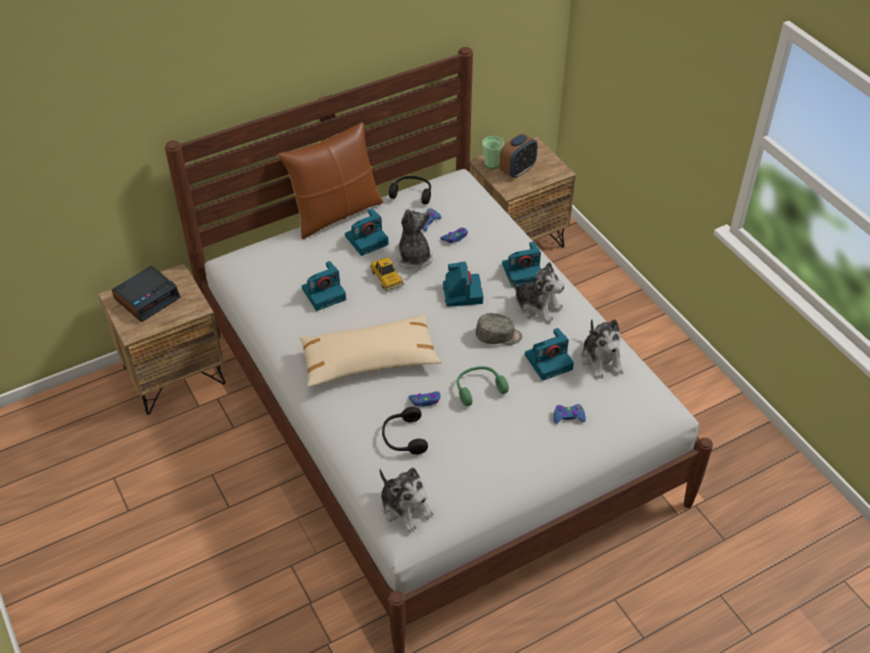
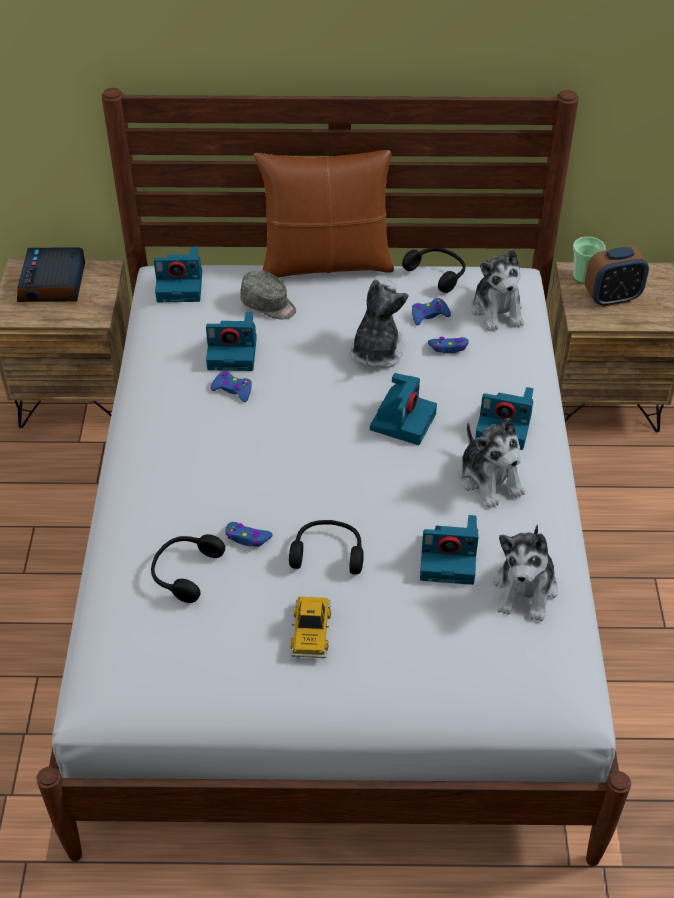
camera: 30 degrees right, 0 degrees up
alarm clock [112,266,180,322] -> alarm clock turned 105 degrees clockwise [17,247,85,302]
beige pillow [299,314,442,387] -> none
camera [345,208,389,256] -> camera moved to [154,246,202,302]
toy car [370,257,404,291] -> toy car moved to [291,597,331,658]
plush toy [380,468,434,533] -> plush toy moved to [471,249,524,331]
green headphones [457,366,509,406] -> black headphones [289,520,364,574]
grey cap [476,313,523,345] -> grey cap moved to [240,270,296,319]
blue game controller [554,404,586,424] -> blue game controller moved to [210,371,252,402]

